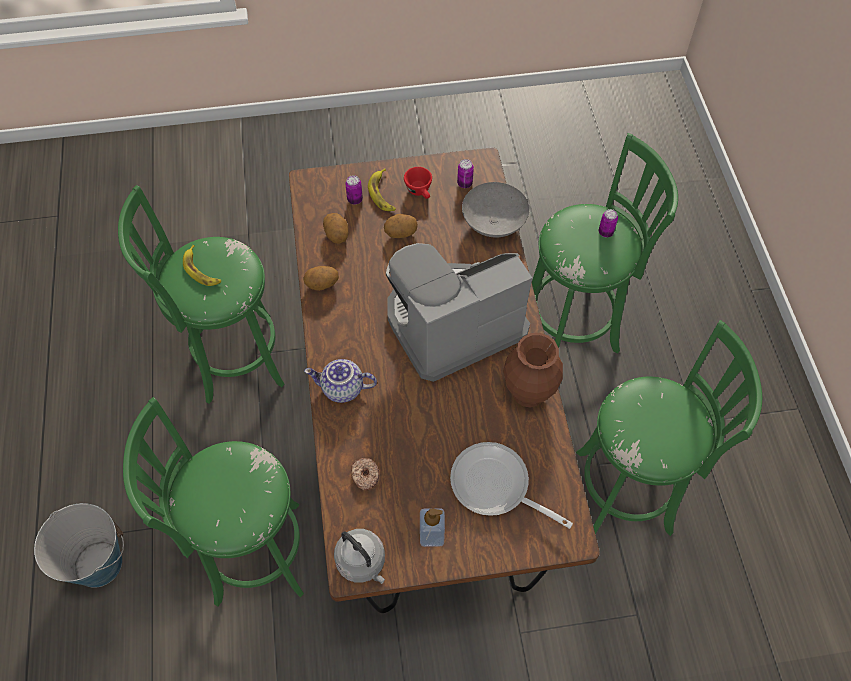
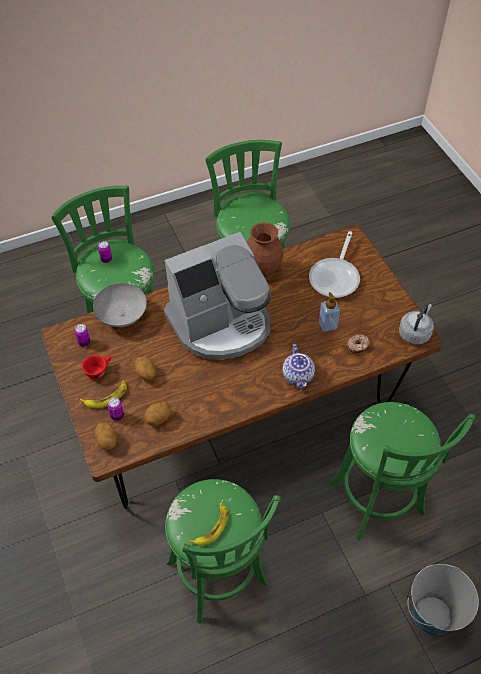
camera: 105 degrees left, 5 degrees down
potato [303,266,339,291] -> potato moved to [95,422,117,450]
coffee machine [386,243,532,382] -> coffee machine turned 75 degrees counterclockwise [164,232,271,360]
soap dispenser [420,508,445,547] -> soap dispenser moved to [319,292,340,332]

